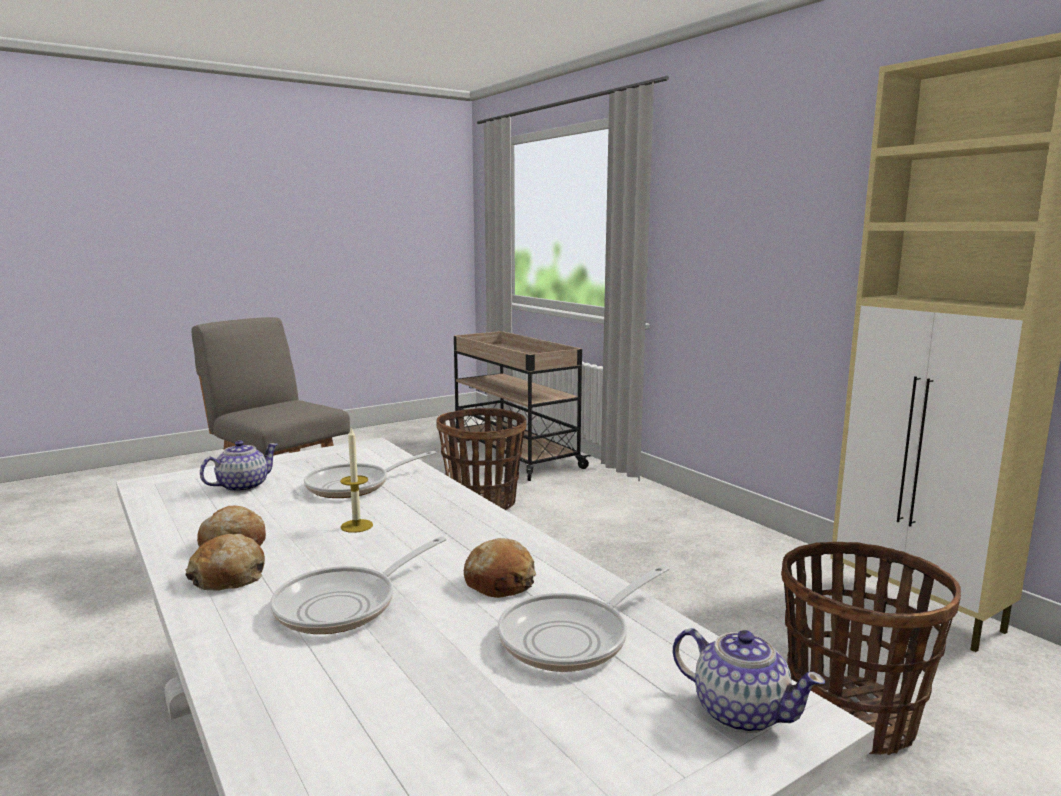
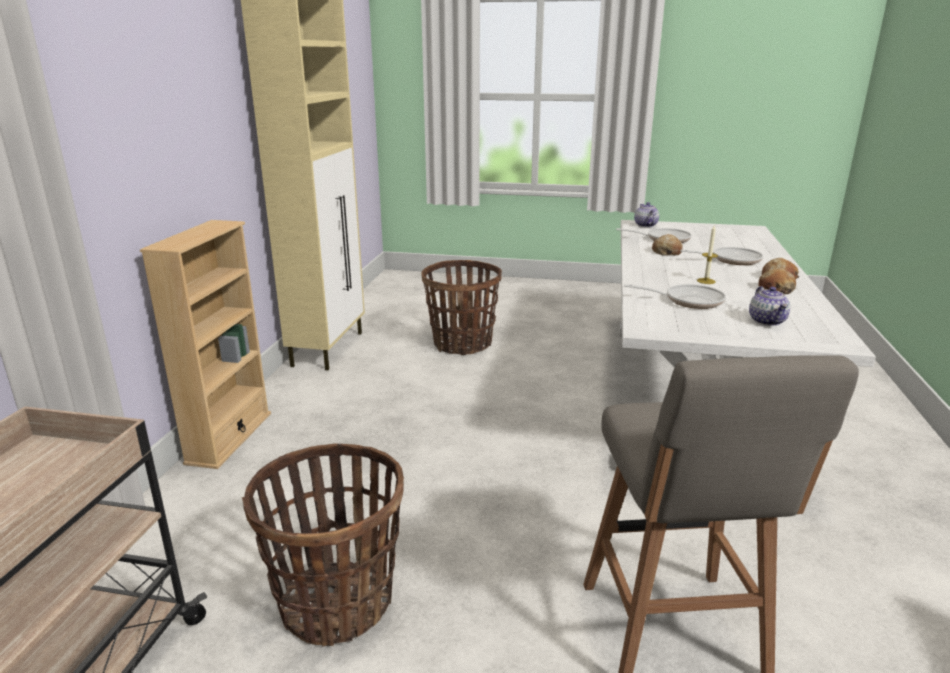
camera: 135 degrees left, 10 degrees up
teapot [200,440,278,492] -> teapot turned 90 degrees counterclockwise [749,286,790,326]
none -> beige bookcase [140,220,271,469]

